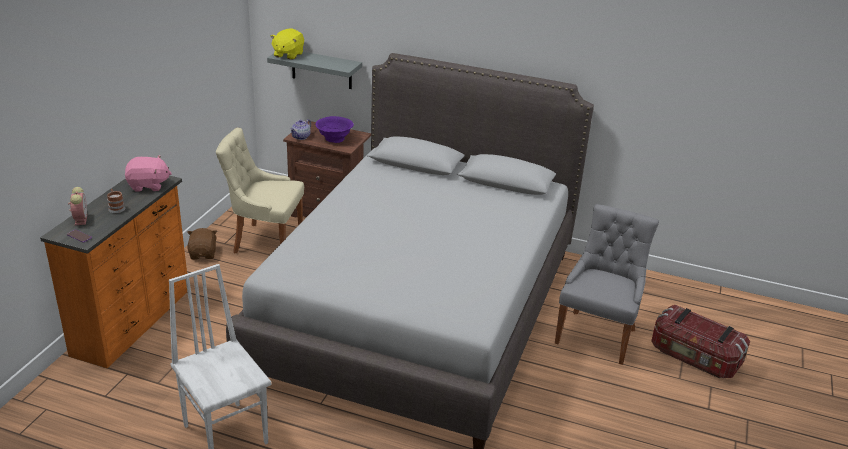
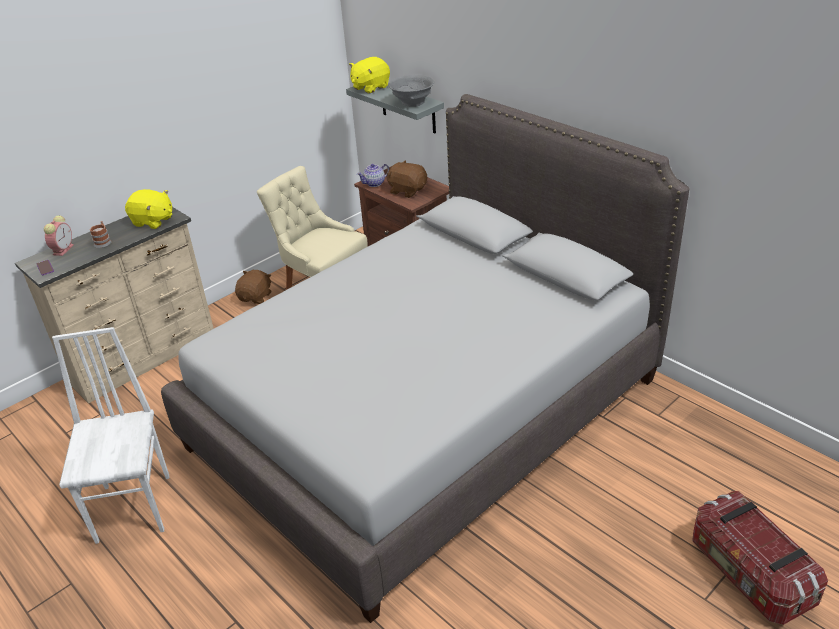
camera: 30 degrees right, 5 degrees up
orange dresser [40,175,187,368] -> beige dresser [15,207,214,403]
pink plush toy [125,155,172,192] -> yellow plush toy [125,189,172,229]
purple bowl [315,116,354,143] -> brown plush toy [387,160,427,198]
grey chair [555,204,659,365] -> none
none -> grey bowl [388,75,434,107]

